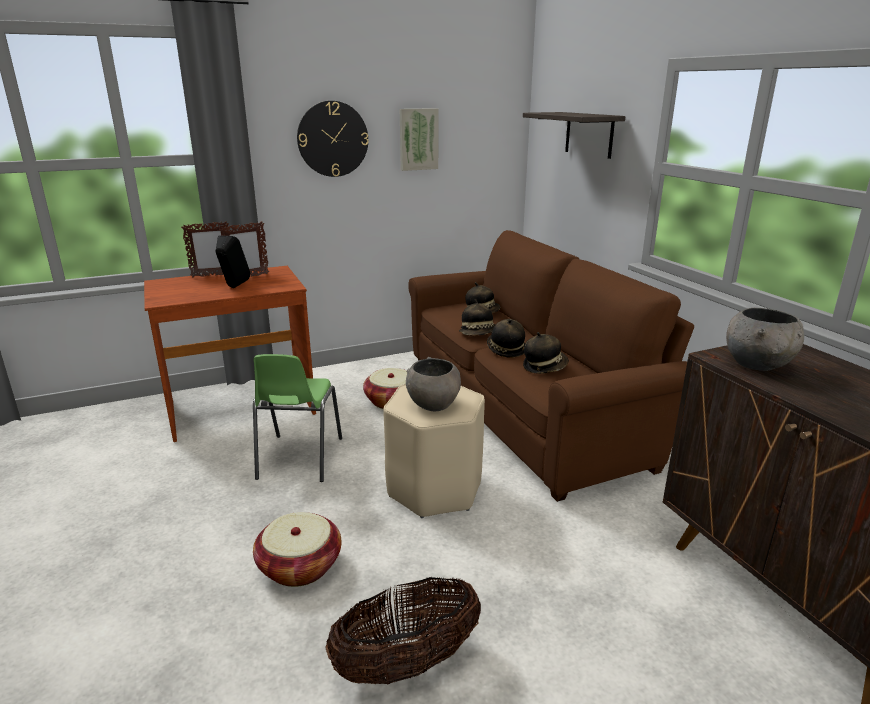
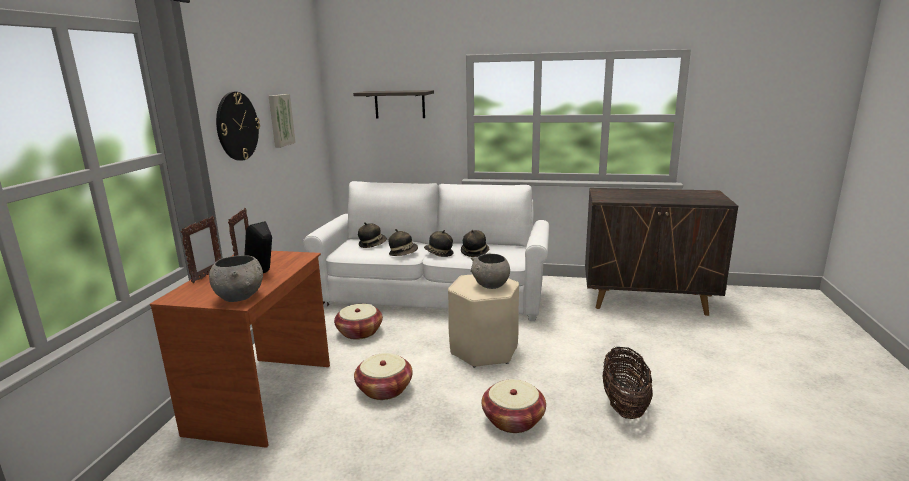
camera: 55 degrees left, 5 degrees down
green chair [253,354,342,482] -> basket [354,353,413,400]
brown sofa [408,230,694,502] -> white sofa [303,181,549,321]
grey bowl [726,308,804,371] -> grey bowl moved to [209,255,263,302]

